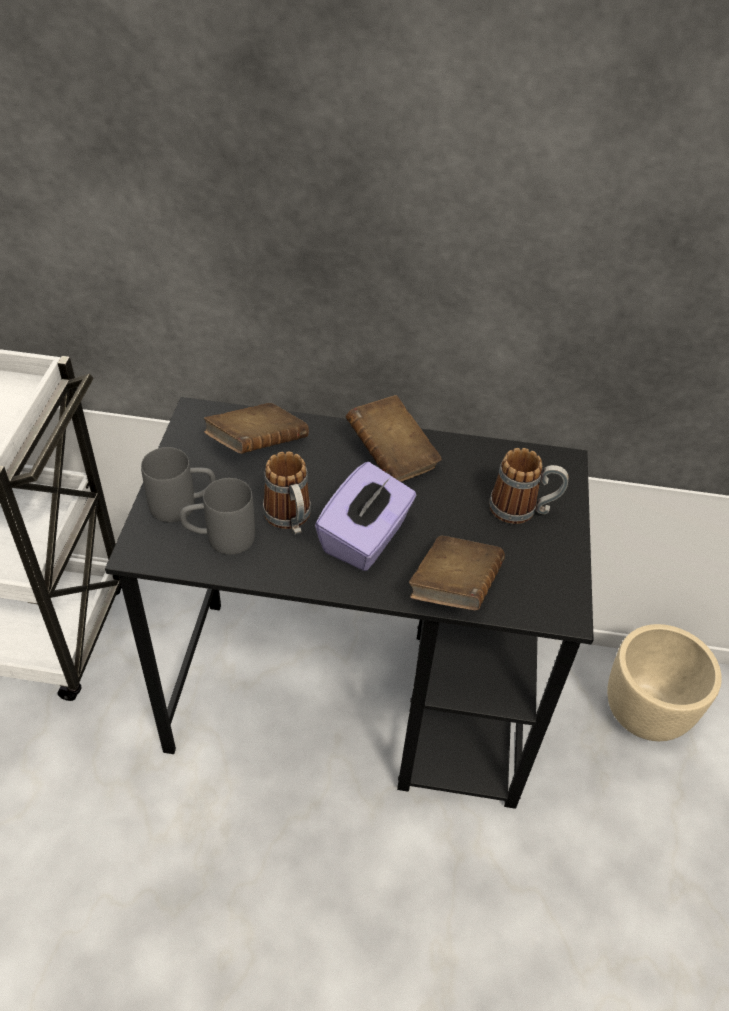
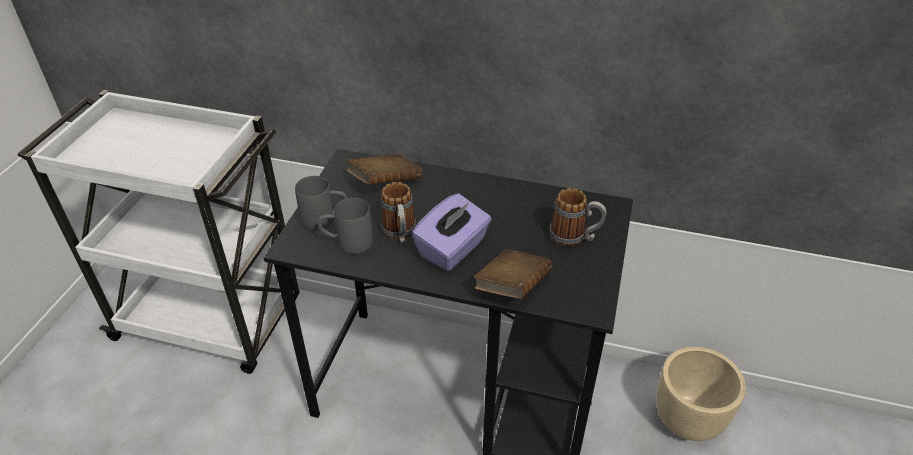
camera: 10 degrees right, 5 degrees down
brown book [346,395,442,482] -> none

